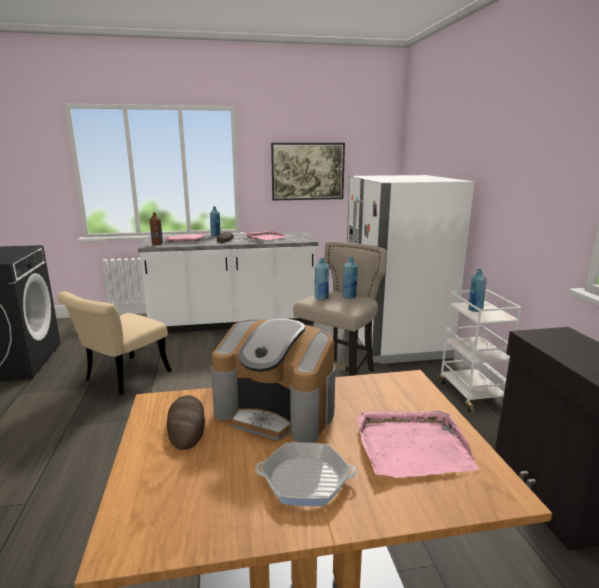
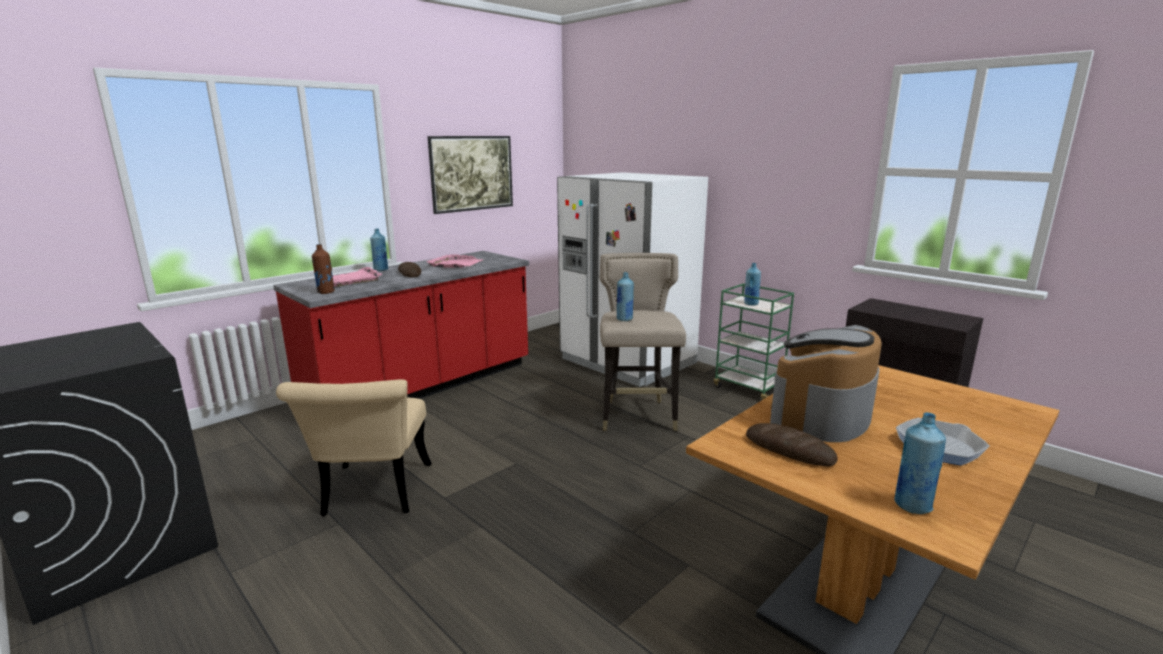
camera: 35 degrees left, 0 degrees up
white counter [138,231,318,333] -> red counter [273,251,529,399]
coffee machine [211,319,335,443] -> coffee machine turned 135 degrees clockwise [770,325,882,442]
blue bottle [343,257,358,299] -> blue bottle moved to [895,412,946,514]
pink tray [358,411,479,478] -> none
white cart [439,289,521,412] -> green cart [713,283,794,400]

